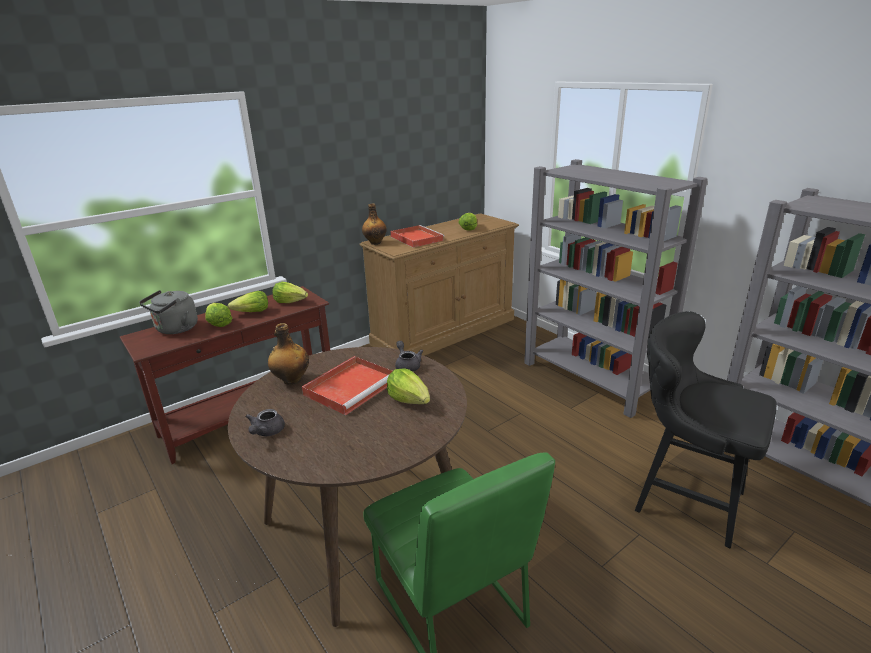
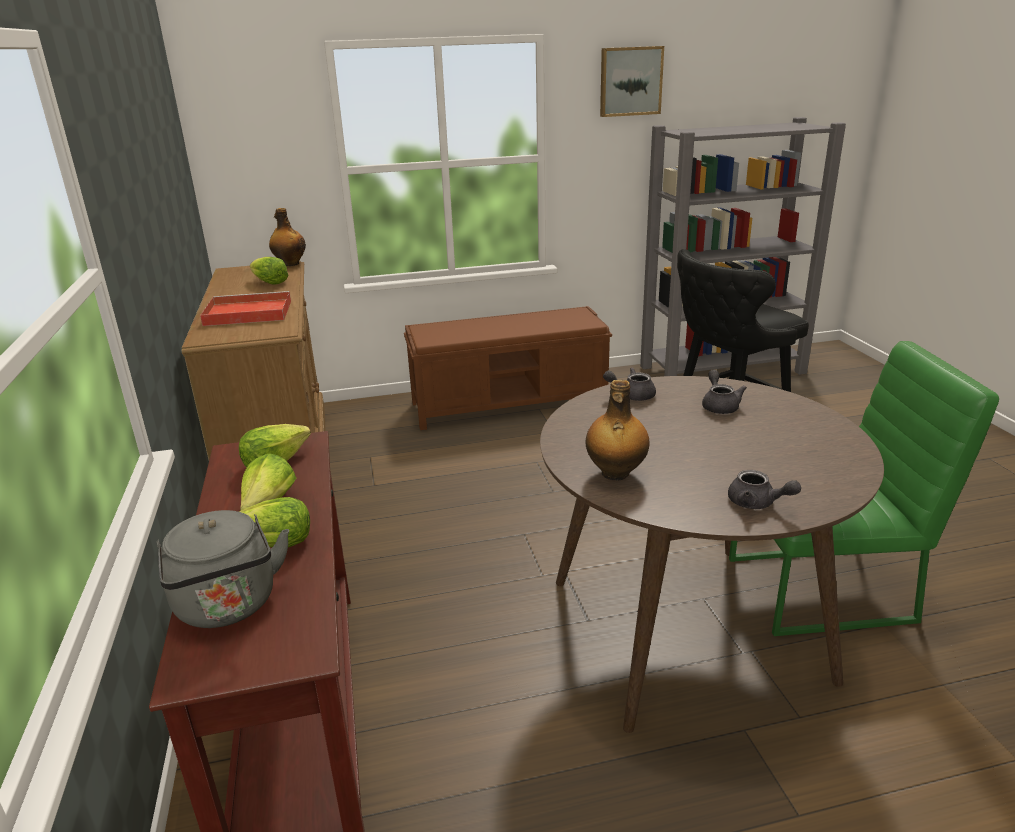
camera: 65 degrees left, 0 degrees up
red tray [302,356,392,415] -> none
bottle [362,204,387,245] -> bottle moved to [269,208,306,266]
lettuce [387,368,430,404] -> grey teapot [702,370,747,414]
grey bookcase [524,159,707,418] -> brown bench [404,306,612,430]
none -> picture [600,46,664,117]

